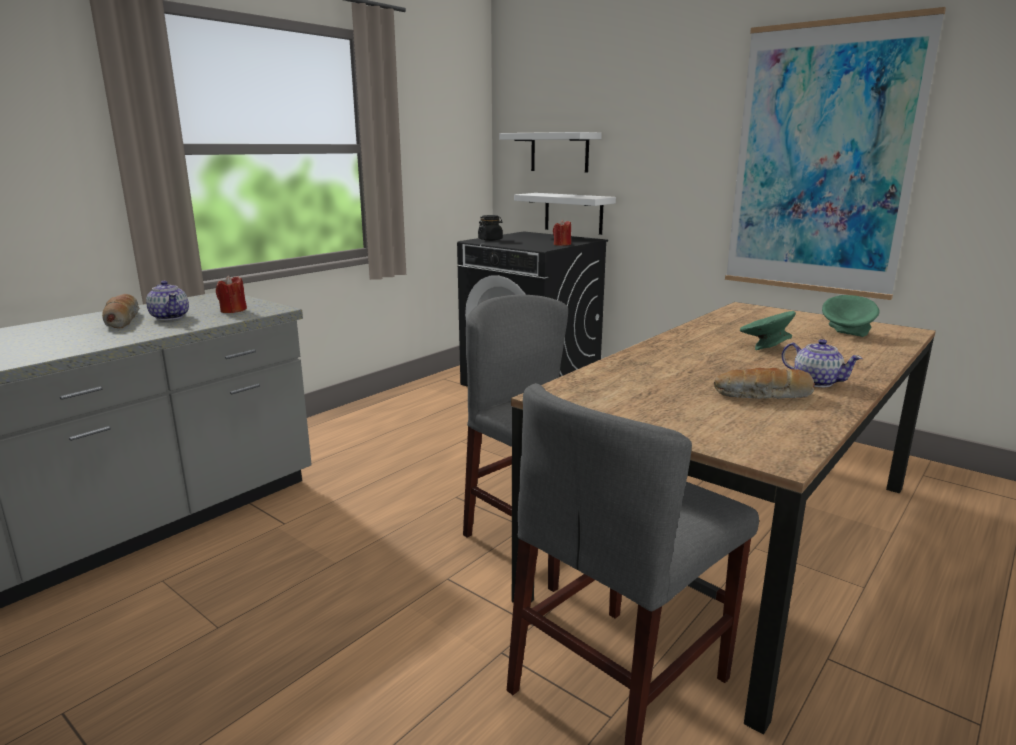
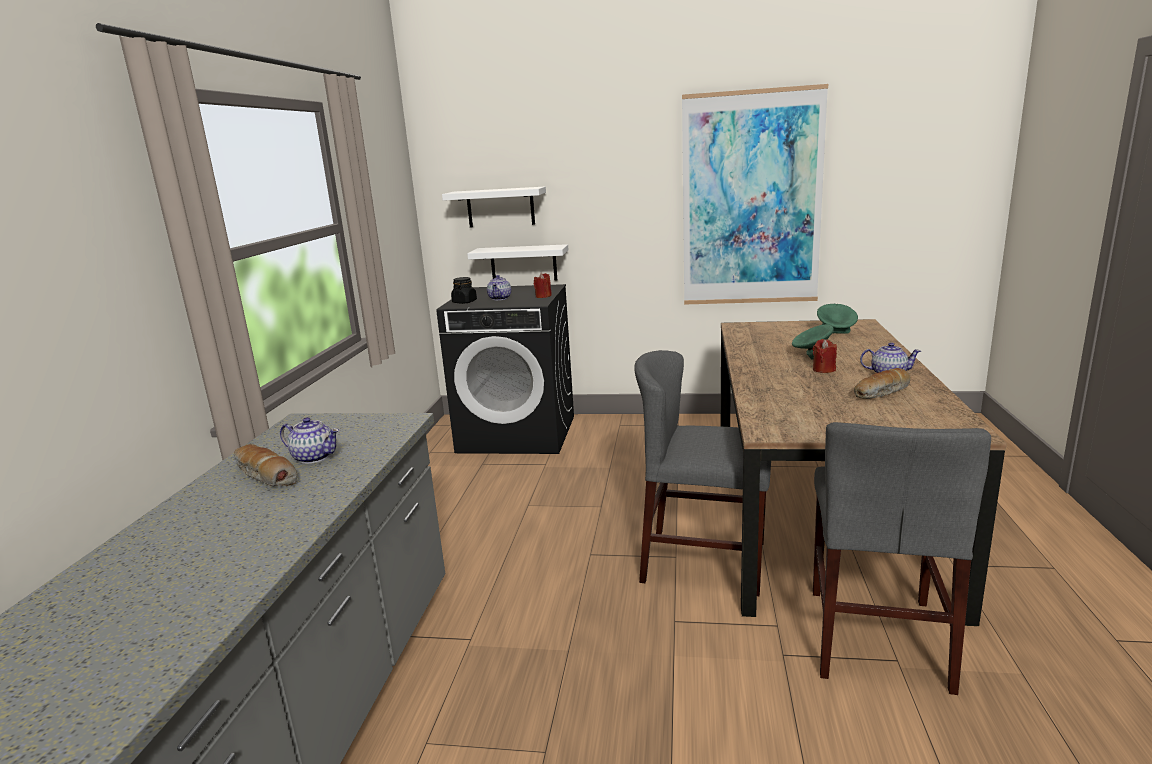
camera: 30 degrees left, 0 degrees up
red candle [216,275,247,313] -> red candle moved to [813,339,837,373]
none -> teapot [487,275,511,300]

